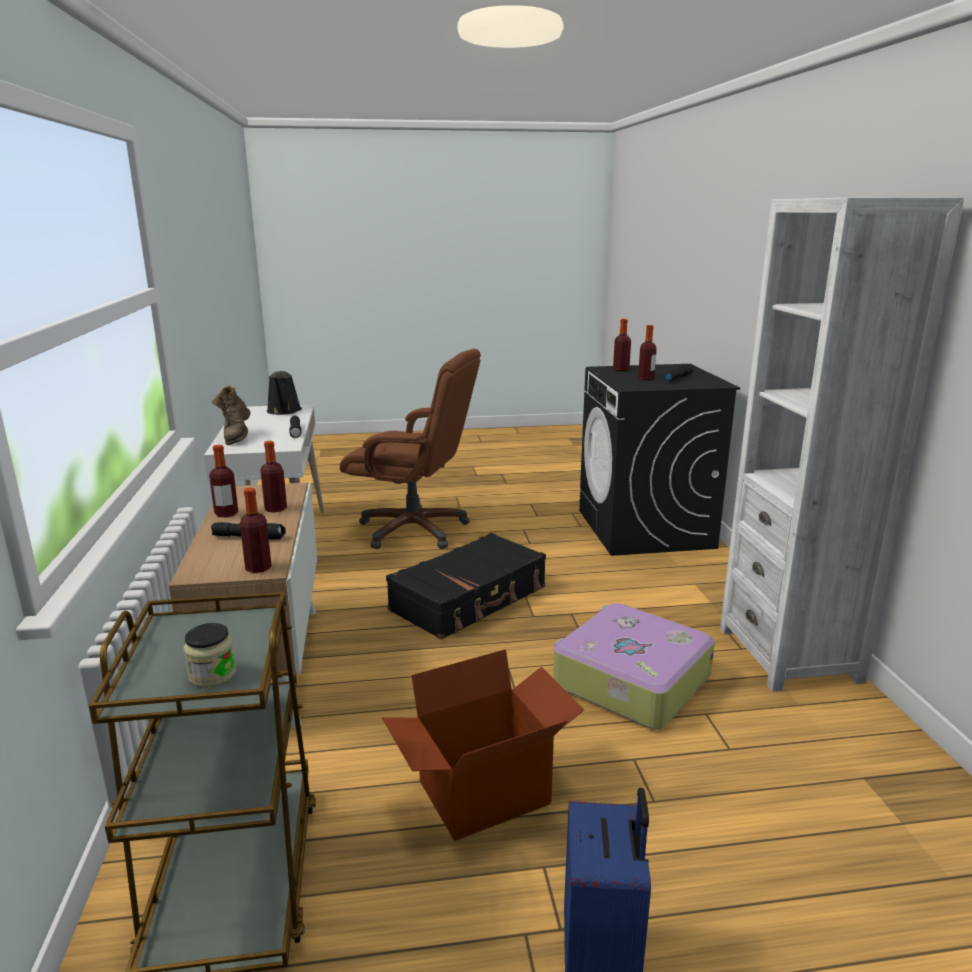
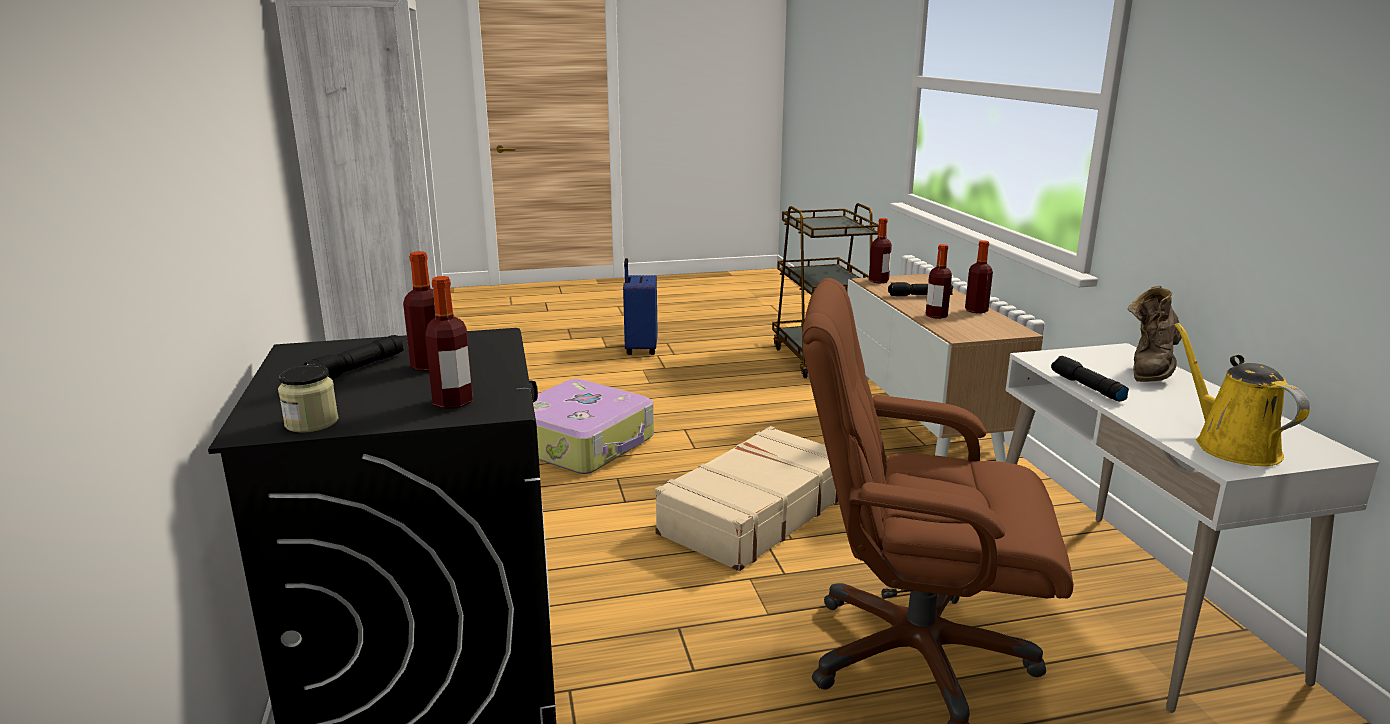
camera: 175 degrees right, 0 degrees up
jar [184,623,236,687] -> jar moved to [278,365,339,433]
brown boot [212,385,251,445] -> brown boot turned 135 degrees counterclockwise [1128,286,1182,382]
black watering can [267,371,302,415] -> yellow watering can [1175,323,1310,466]
cardboard box [382,649,584,841] -> none
black suitcase [386,533,546,640] -> beige suitcase [655,426,838,571]

